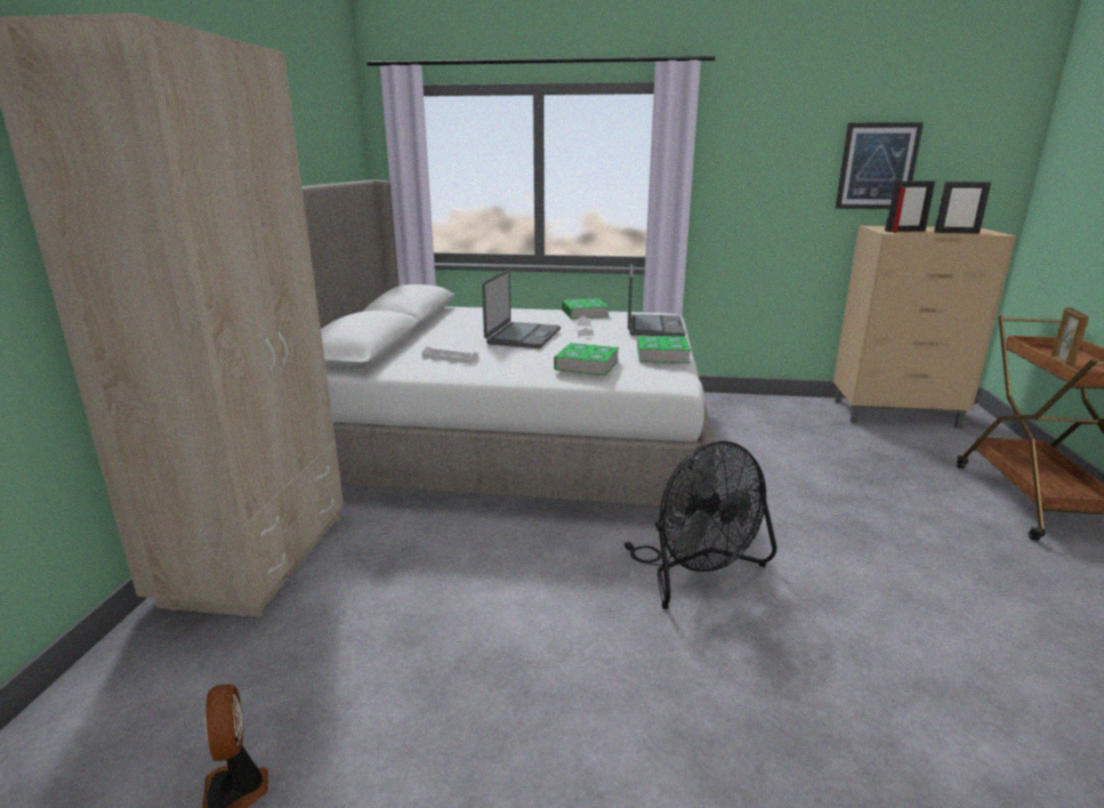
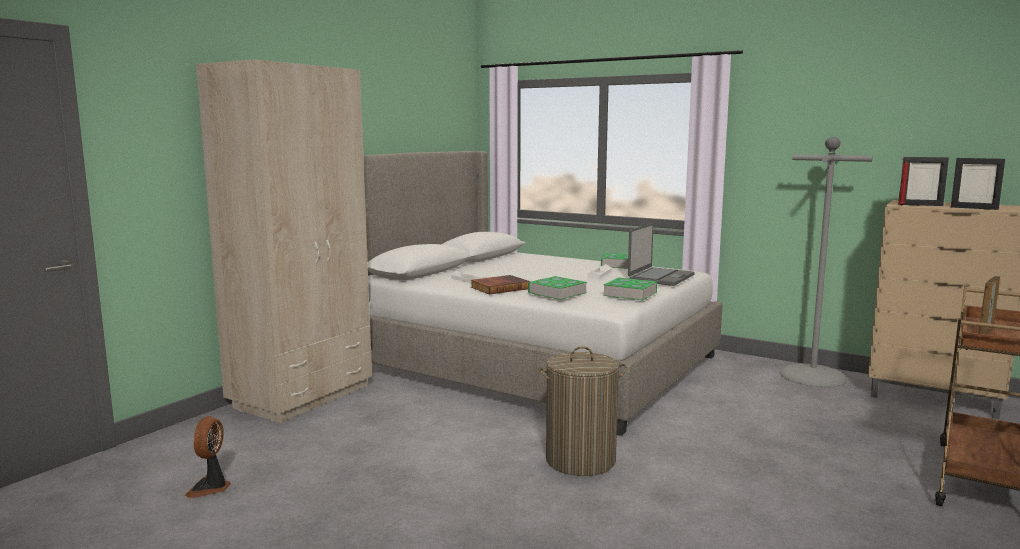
camera: 25 degrees right, 10 degrees down
laptop [482,269,560,348] -> none
black fan [625,441,777,609] -> laundry basket [538,346,627,476]
picture [835,122,923,209] -> none
none -> book [471,275,530,294]
none -> grey clothes rack [780,137,873,387]

